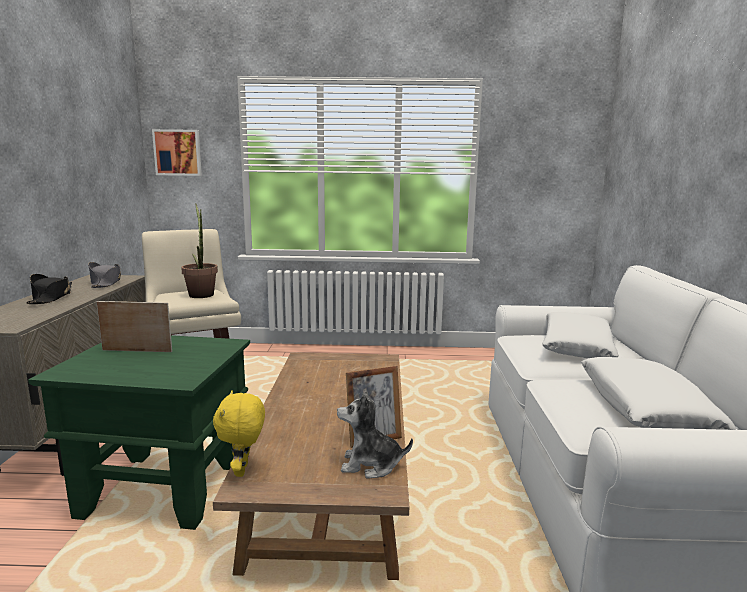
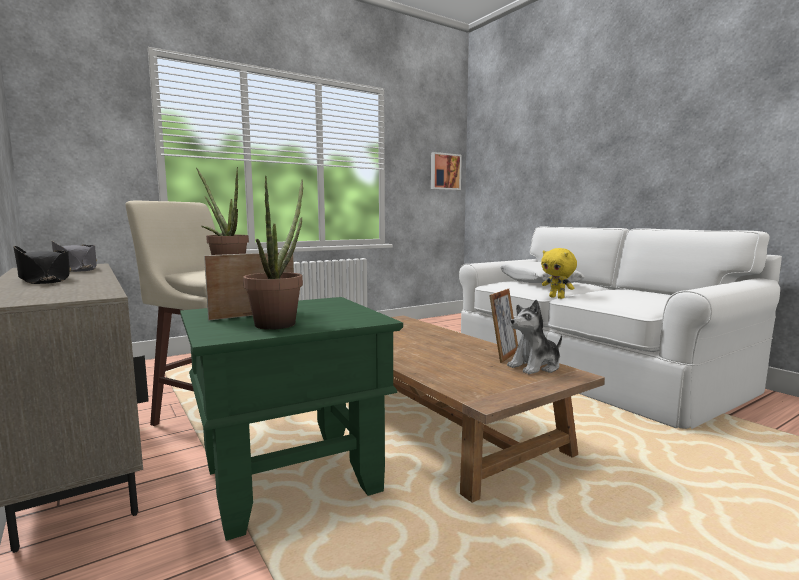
camera: 35 degrees left, 5 degrees down
picture [152,129,202,176] -> picture moved to [431,152,462,190]
yellow plush toy [213,391,265,477] -> yellow plush toy moved to [541,248,577,299]
white pillow [581,357,736,430] -> none
none -> potted plant [243,175,303,330]

